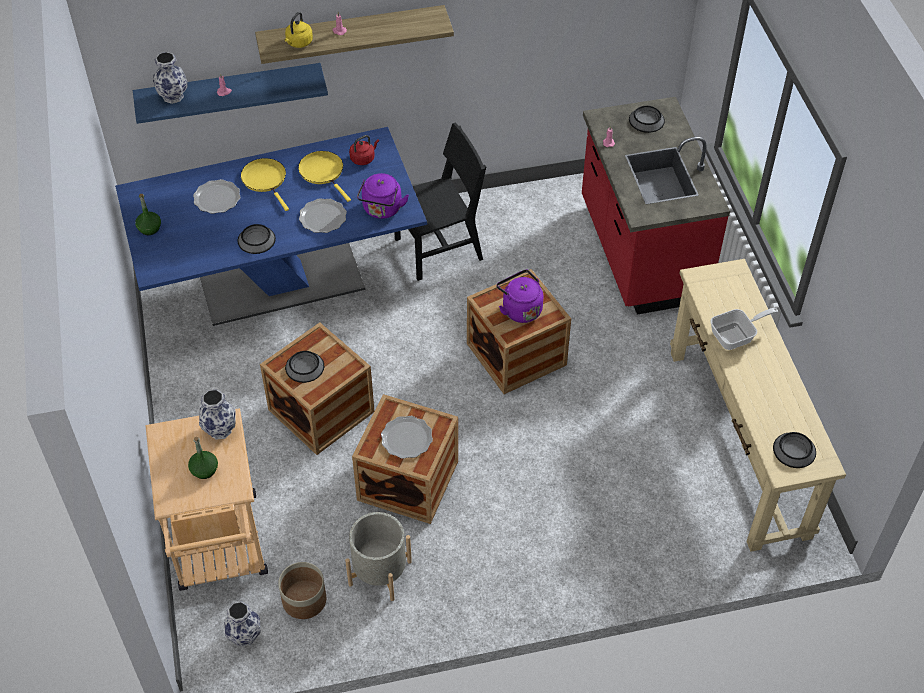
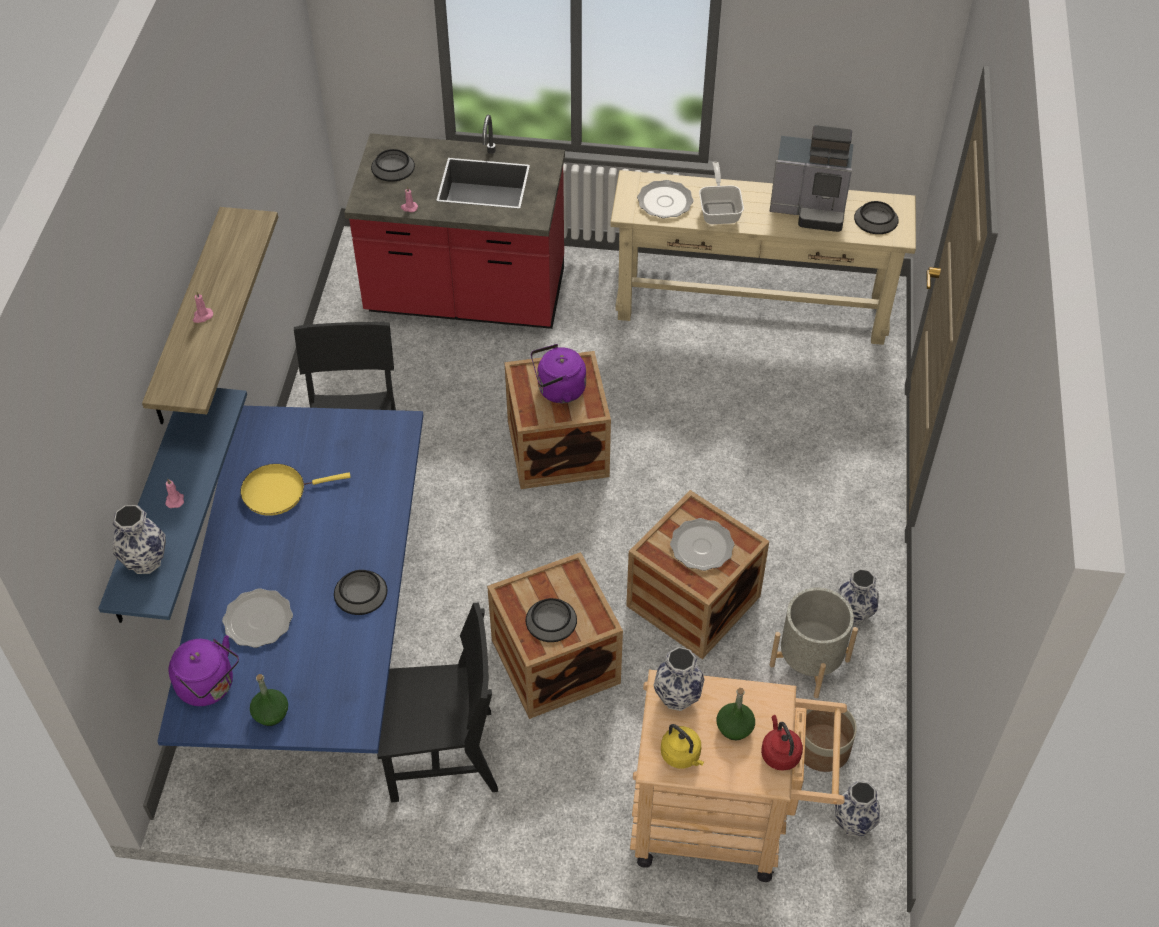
camera: 70 degrees left, 0 degrees up
yellow frying pan [241,158,289,211] -> none
yellow kettle [285,12,313,48] -> yellow kettle moved to [661,724,704,768]
plate [299,198,347,233] -> plate moved to [637,180,694,218]
red kettle [349,135,379,165] -> red kettle moved to [761,715,803,771]
purple kettle [357,173,409,219] -> purple kettle moved to [168,635,239,706]
none -> black chair [377,602,498,802]
none -> coffee machine [770,125,854,232]
none -> vase [838,569,879,624]

